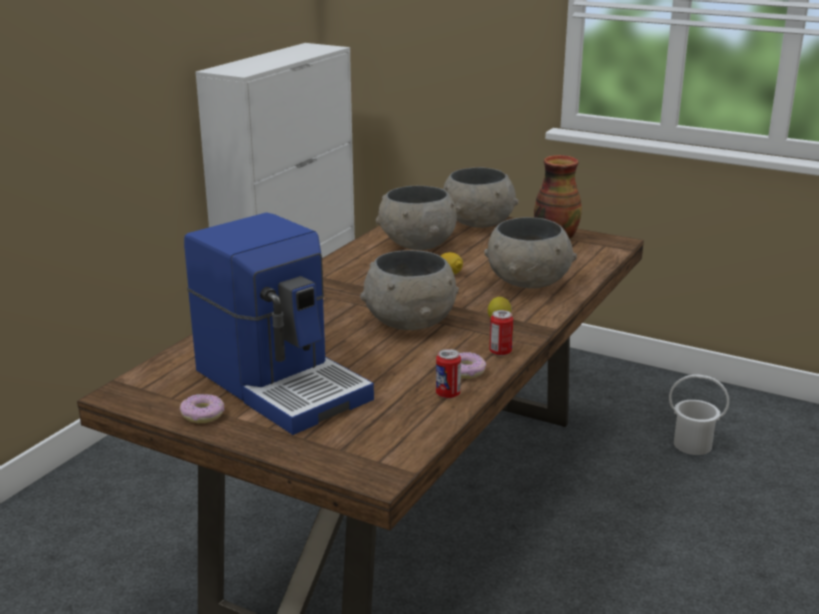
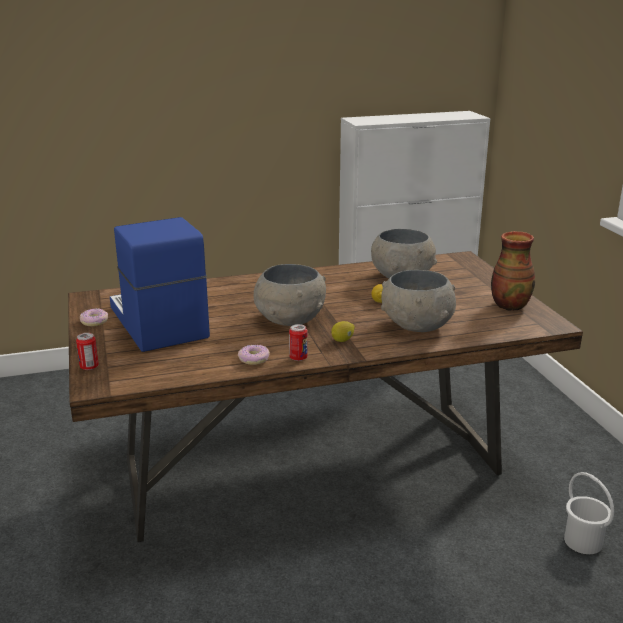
camera: 45 degrees right, 0 degrees up
coffee machine [184,212,374,435] -> coffee machine turned 150 degrees clockwise [110,217,210,352]
can [436,349,461,399] -> can moved to [76,333,99,370]
grey bowl [443,167,519,228] -> none

